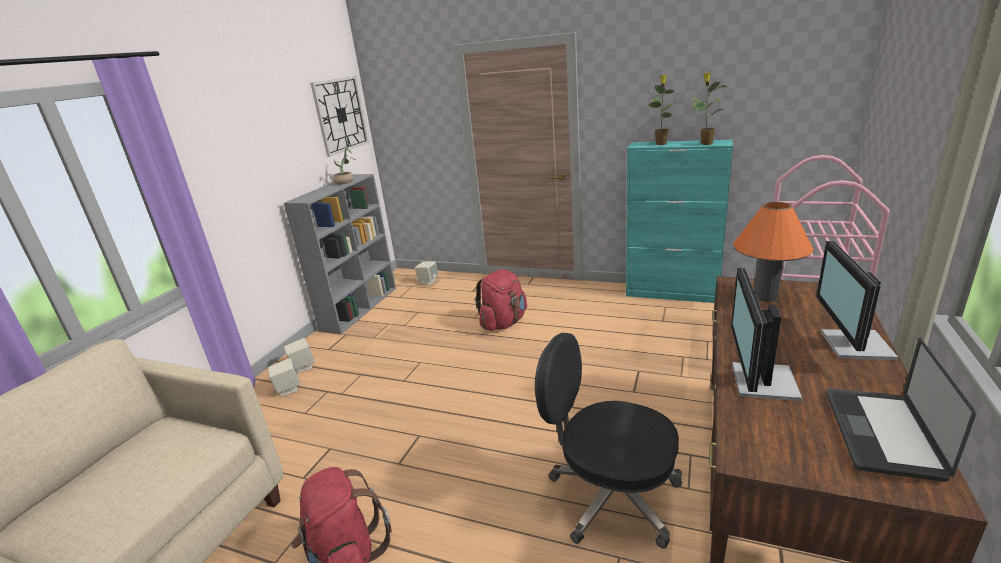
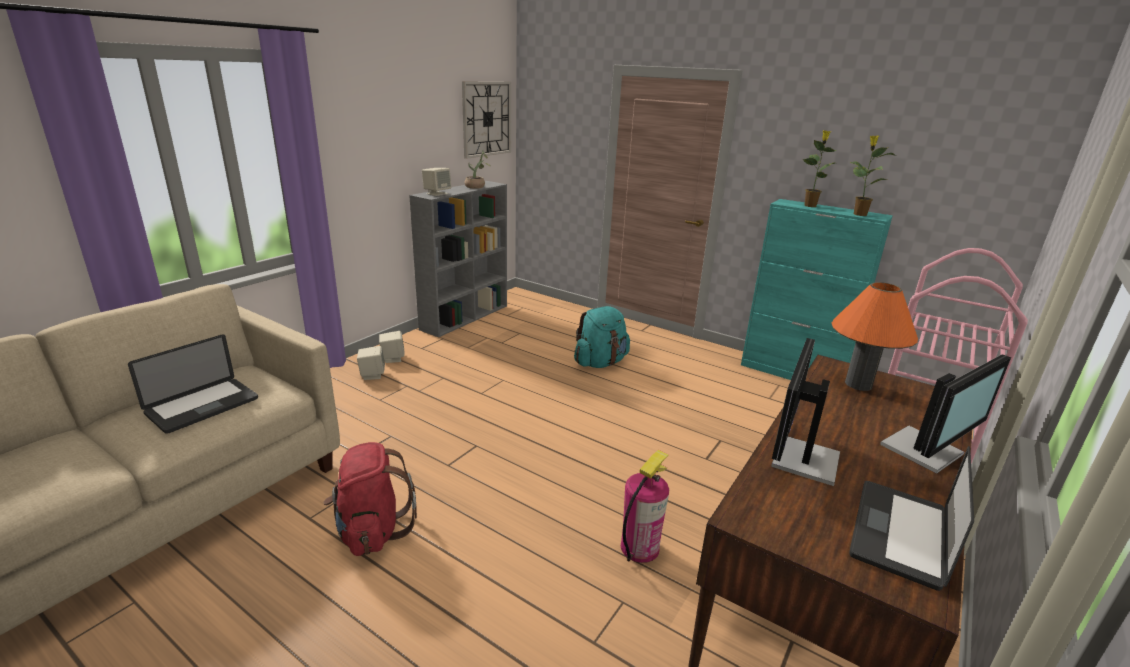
camera: 10 degrees right, 0 degrees up
beige speaker [415,261,438,285] -> beige speaker moved to [422,168,451,196]
red backpack [475,270,527,331] -> turquoise backpack [574,306,630,368]
black office chair [535,333,682,549] -> fire extinguisher [621,450,669,563]
monitor [816,241,898,360] -> monitor turned 150 degrees counterclockwise [880,354,1011,474]
none -> laptop [128,334,258,434]

